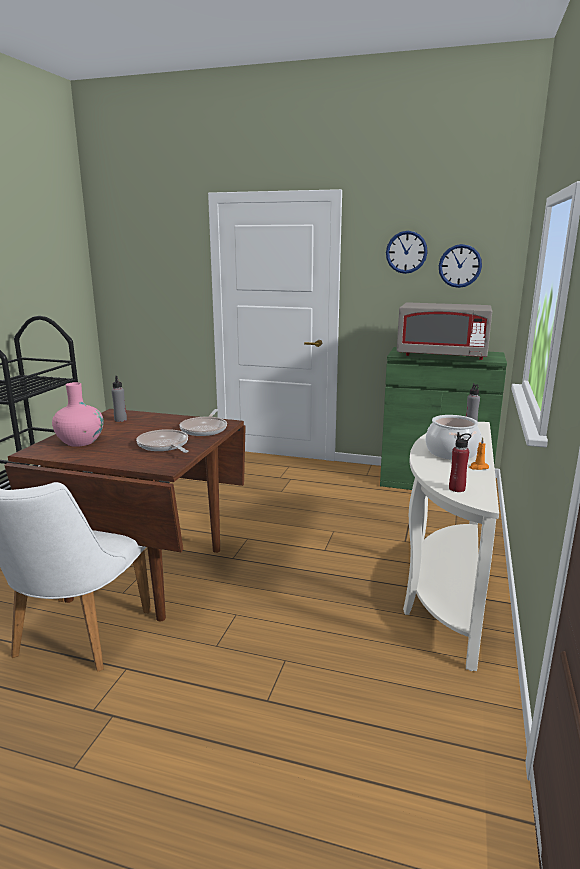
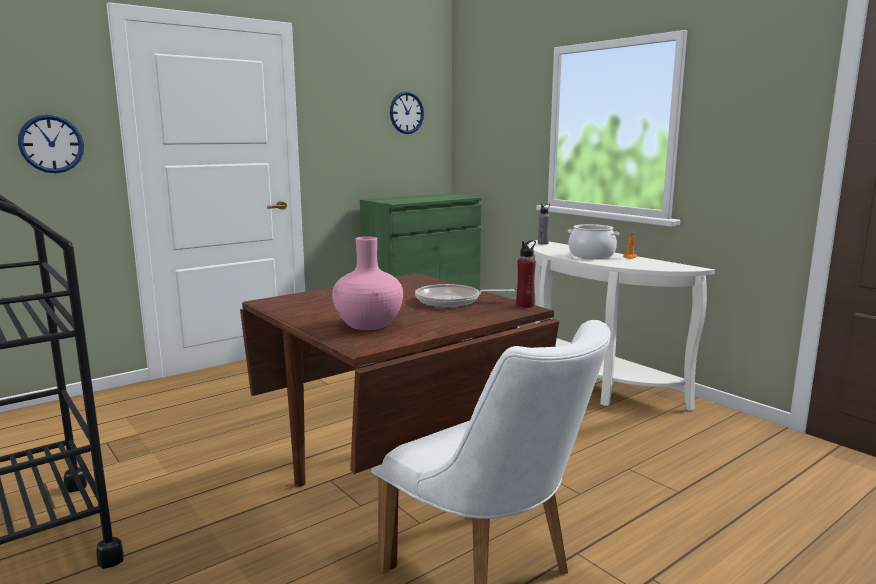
camera: 55 degrees left, 5 degrees down
grey bottle [112,376,127,422] -> none
frying pan [180,409,227,436] -> none
wall clock [386,231,428,274] -> wall clock moved to [18,115,84,173]
grey microwave [397,302,492,360] -> none
red bottle [449,432,471,492] -> red bottle moved to [516,240,536,308]

